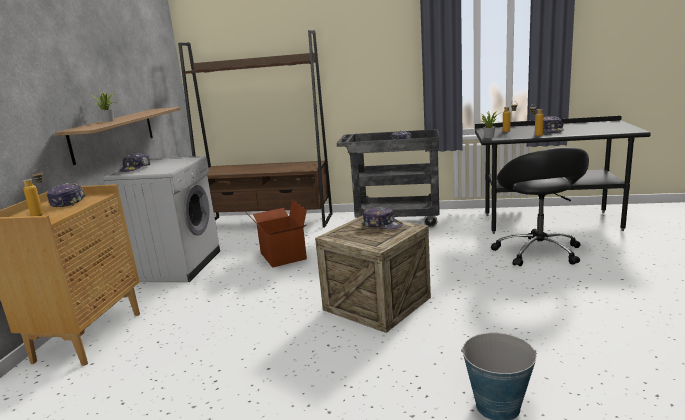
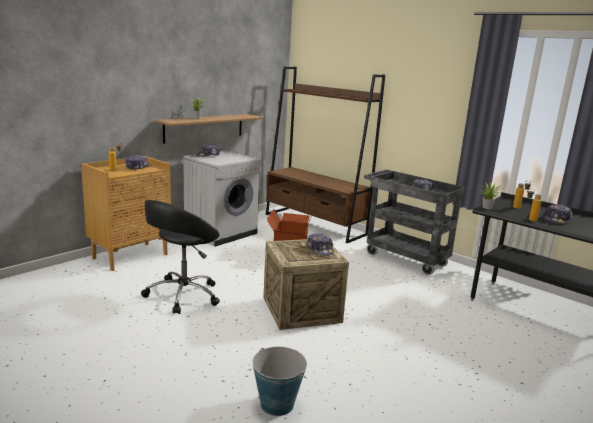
camera: 30 degrees right, 0 degrees up
black office chair [491,147,589,266] -> black office chair moved to [141,200,220,314]

